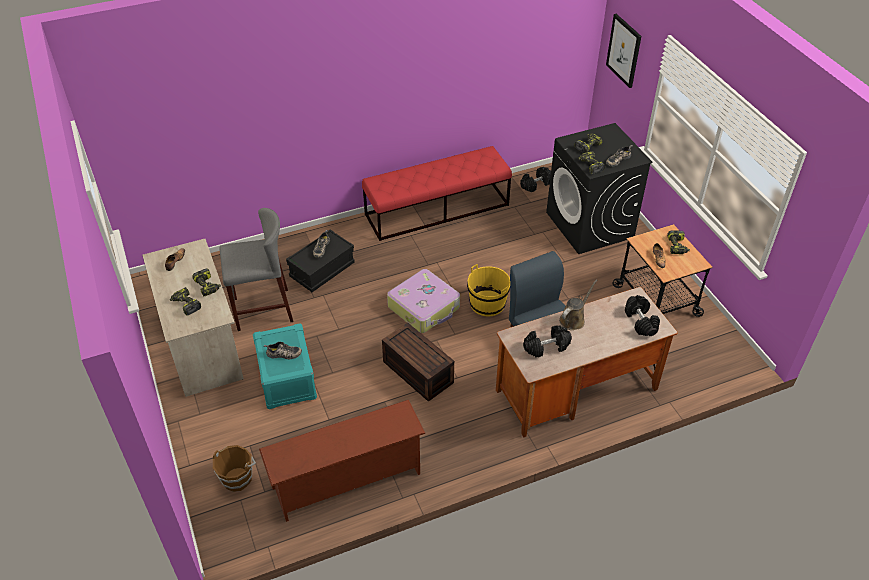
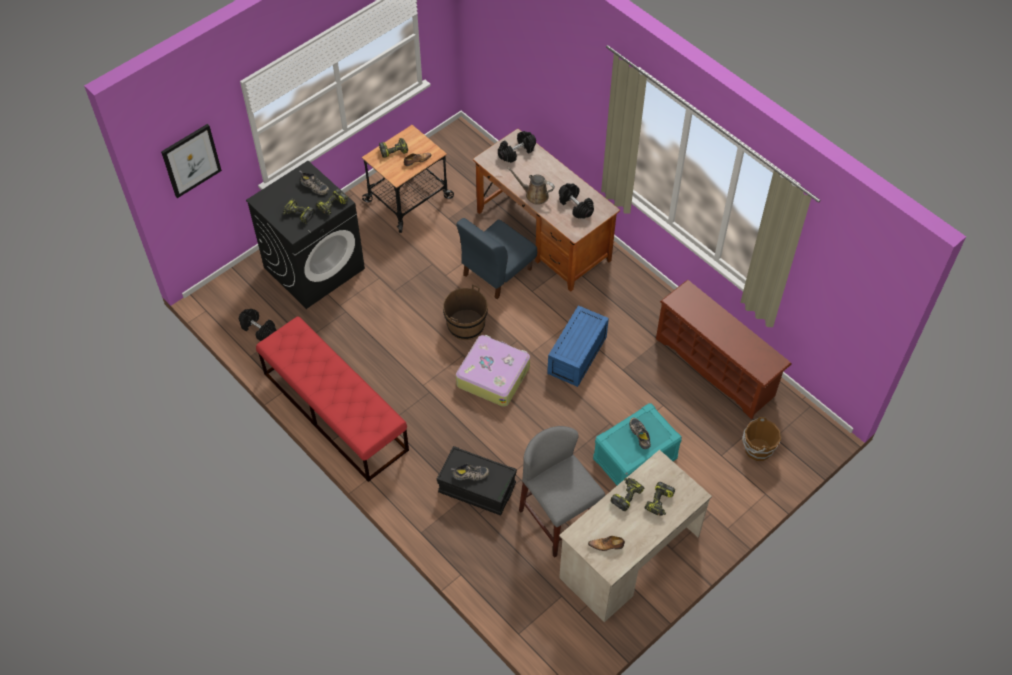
camera: 110 degrees left, 10 degrees up
brown storage box [382,323,454,402] -> blue storage box [547,305,609,387]
yellow bucket [467,264,510,316] -> brown bucket [443,285,488,340]

